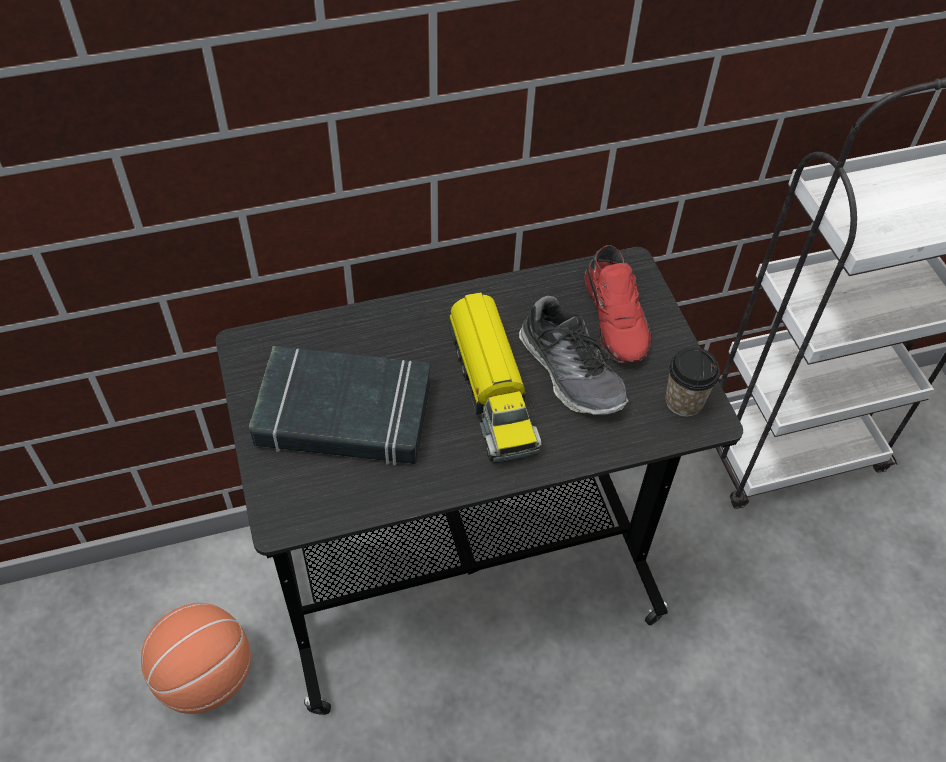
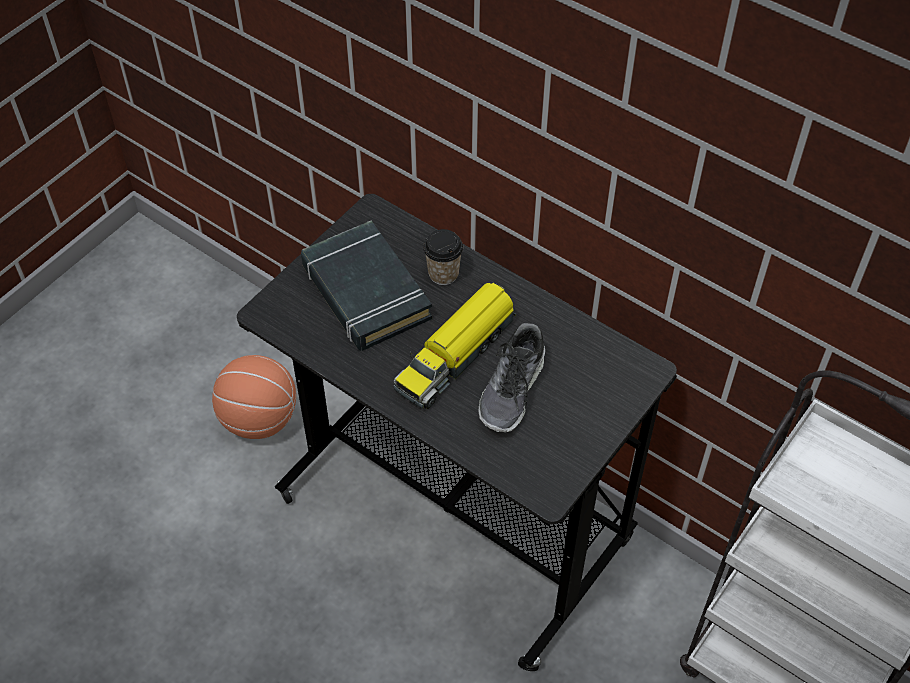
camera: 55 degrees right, 0 degrees up
red shoe [584,245,651,363] -> none
cup [665,347,720,417] -> cup moved to [423,229,463,285]

